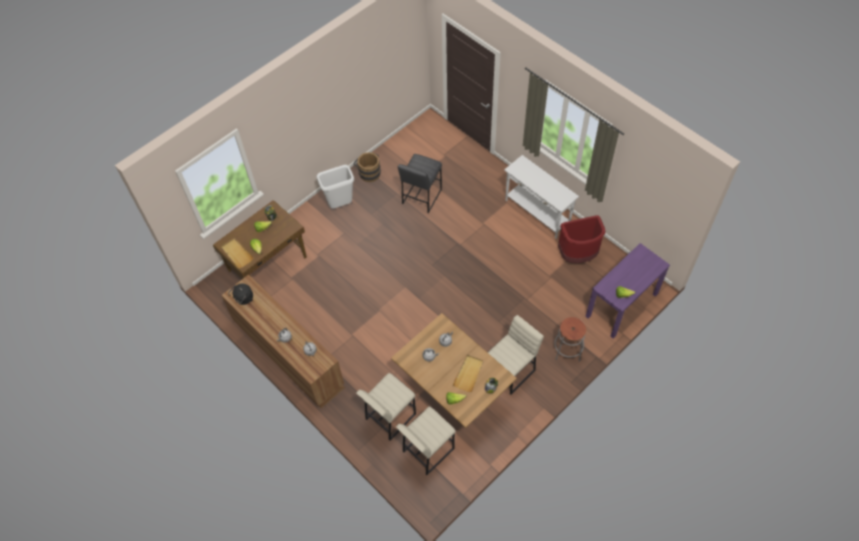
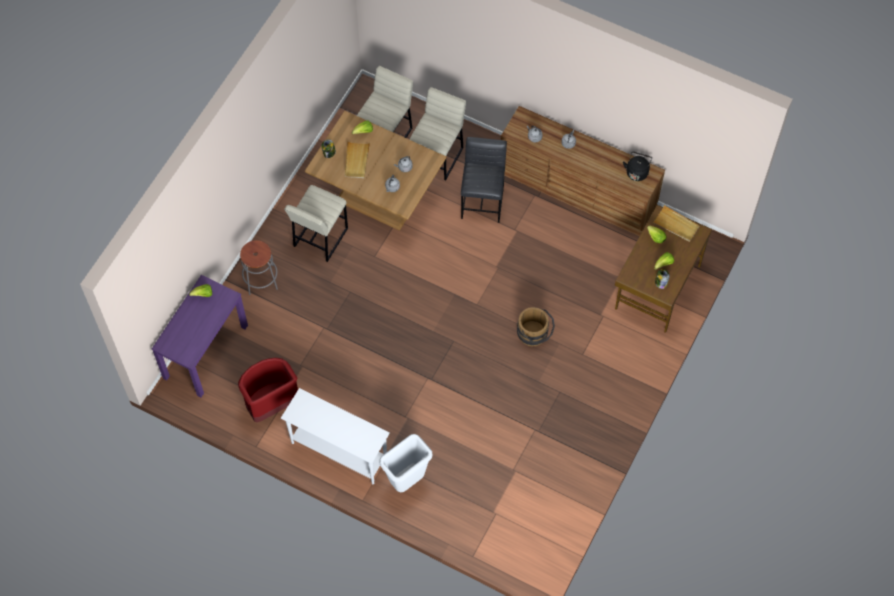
camera: 160 degrees right, 5 degrees up
white trash can [316,165,354,209] -> white trash can moved to [379,434,432,492]
brown bucket [354,152,381,182] -> brown bucket moved to [517,307,555,346]
grey stool [398,154,442,213] -> grey stool moved to [461,137,507,223]

